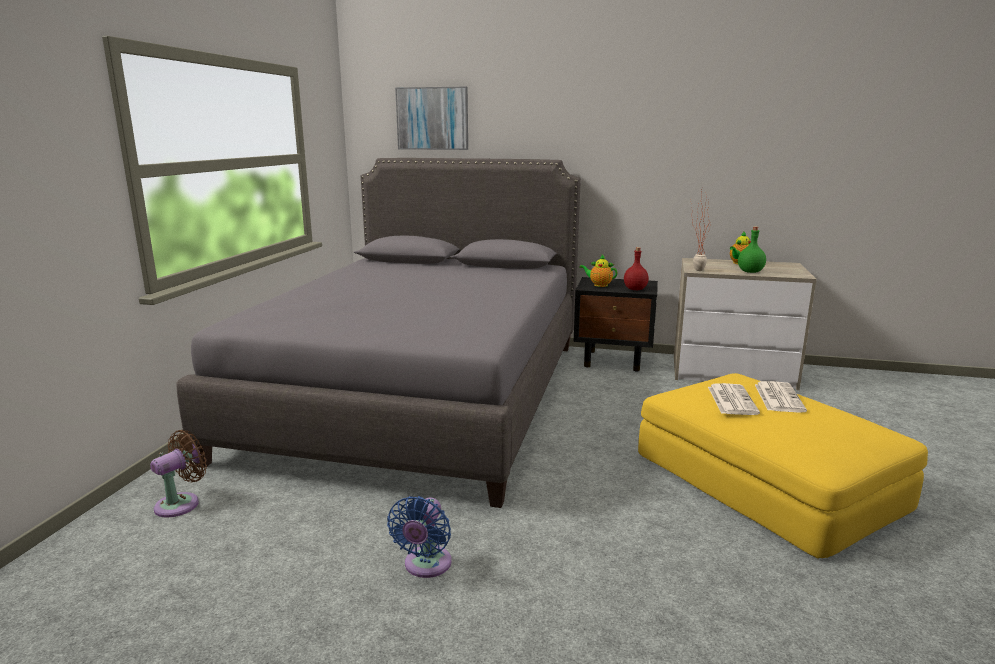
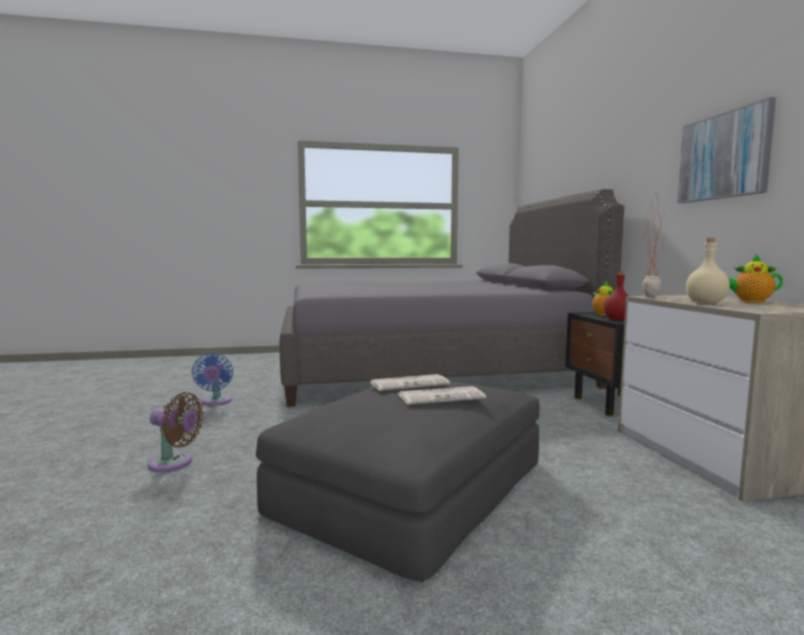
camera: 65 degrees right, 10 degrees down
brown fan [150,430,207,518] -> brown fan moved to [148,392,203,472]
blue fan [387,496,452,578] -> blue fan turned 90 degrees counterclockwise [192,353,233,406]
picture [395,87,468,150] -> picture moved to [677,97,776,203]
yellow ottoman [638,373,928,559] -> grey ottoman [256,376,540,582]
green bottle [738,226,766,273] -> beige bottle [686,238,730,304]

